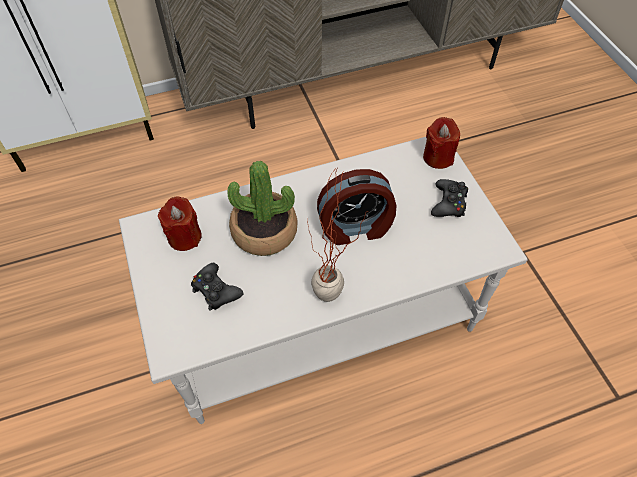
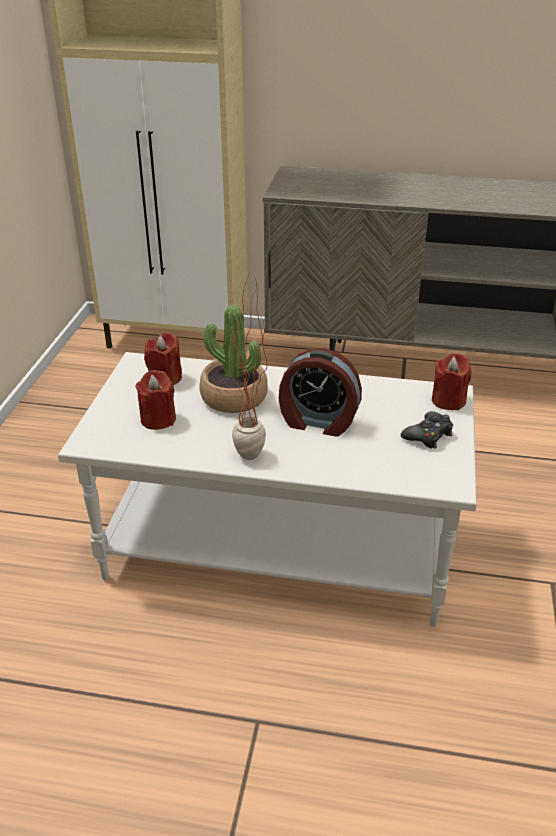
camera: 30 degrees right, 20 degrees down
black game controller [191,263,244,311] -> red candle [135,370,176,430]

